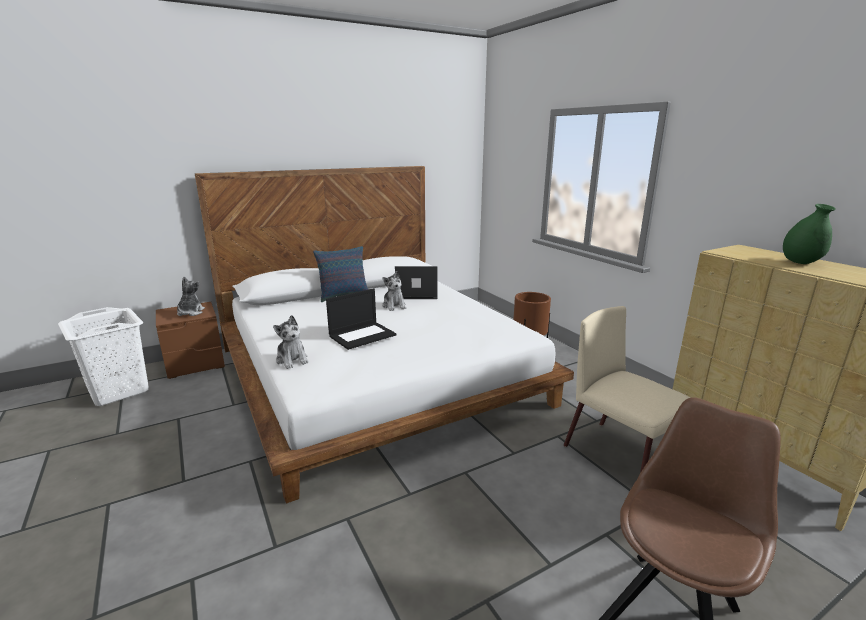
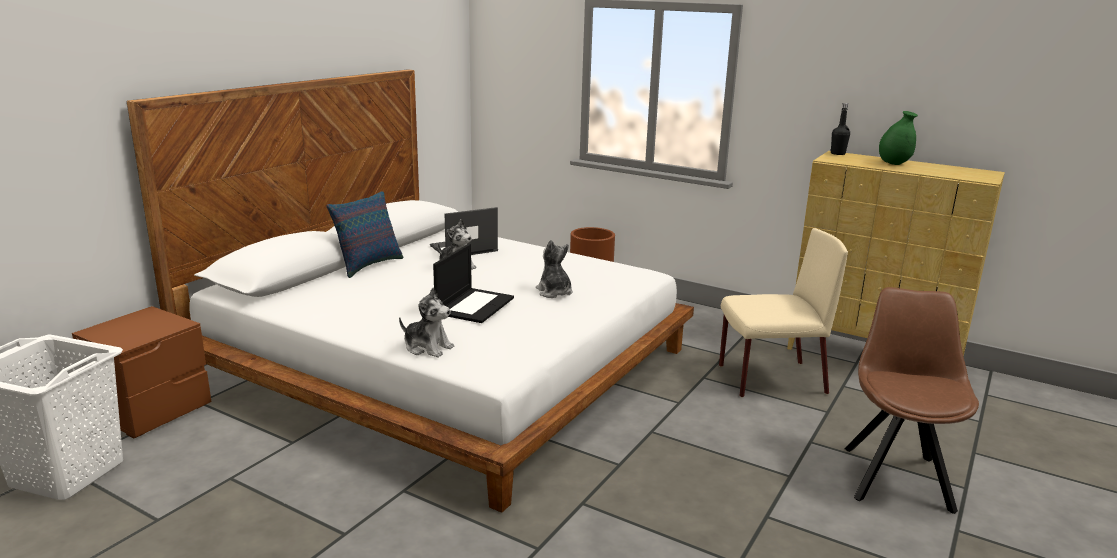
camera: 30 degrees left, 0 degrees up
plush toy [177,277,205,316] -> plush toy moved to [536,240,572,298]
beige chair [564,306,690,473] -> beige chair turned 150 degrees clockwise [719,228,848,398]
none -> black bottle [830,103,850,155]

